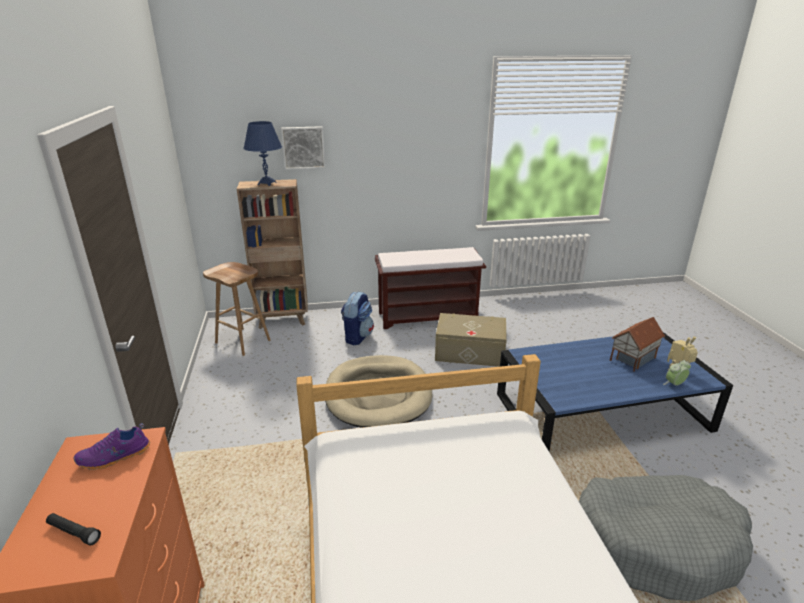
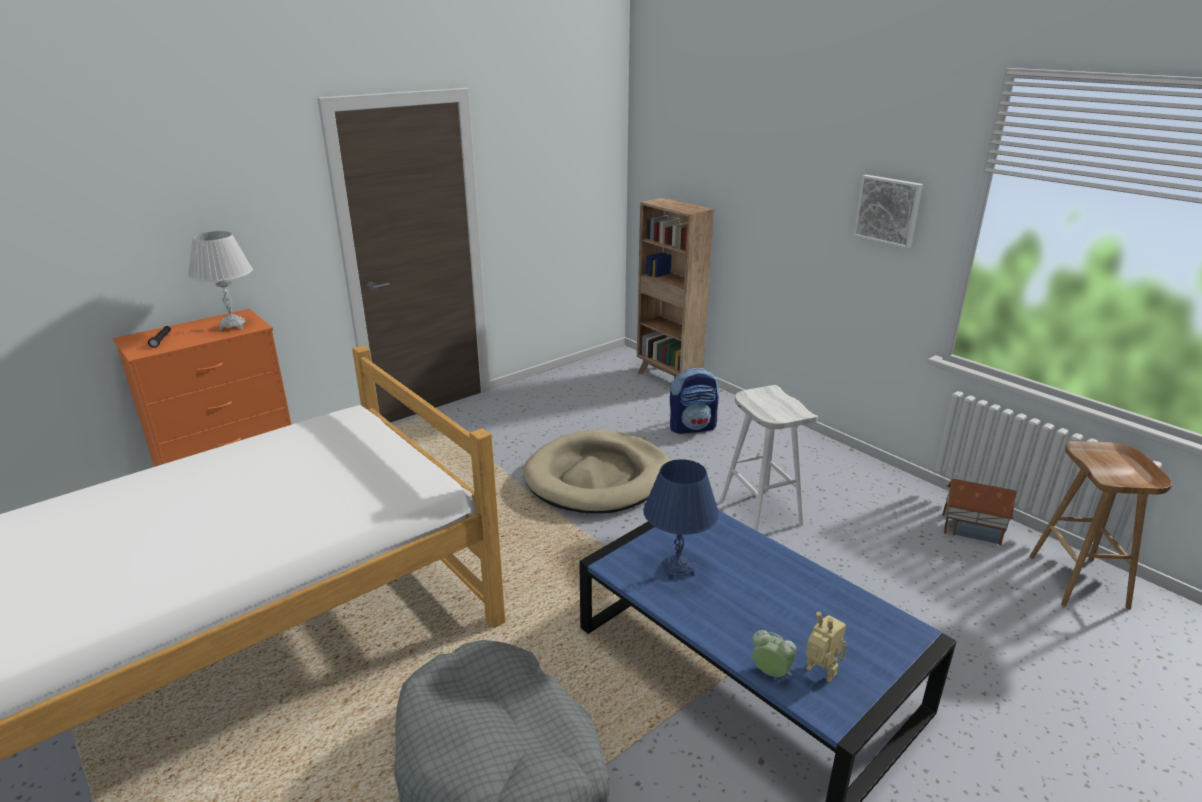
camera: 60 degrees right, 0 degrees up
purple shoe [73,423,150,470] -> white table lamp [188,231,253,331]
brown stool [203,262,271,356] -> brown stool moved to [1029,441,1172,610]
blue table lamp [243,121,282,186] -> blue table lamp moved to [643,459,719,580]
picture [281,126,325,170] -> picture moved to [853,175,923,248]
brown bench [375,247,486,329] -> none
beige storage box [435,313,507,367] -> white stool [721,385,818,531]
toy house [610,317,665,372] -> toy house moved to [943,479,1016,545]

